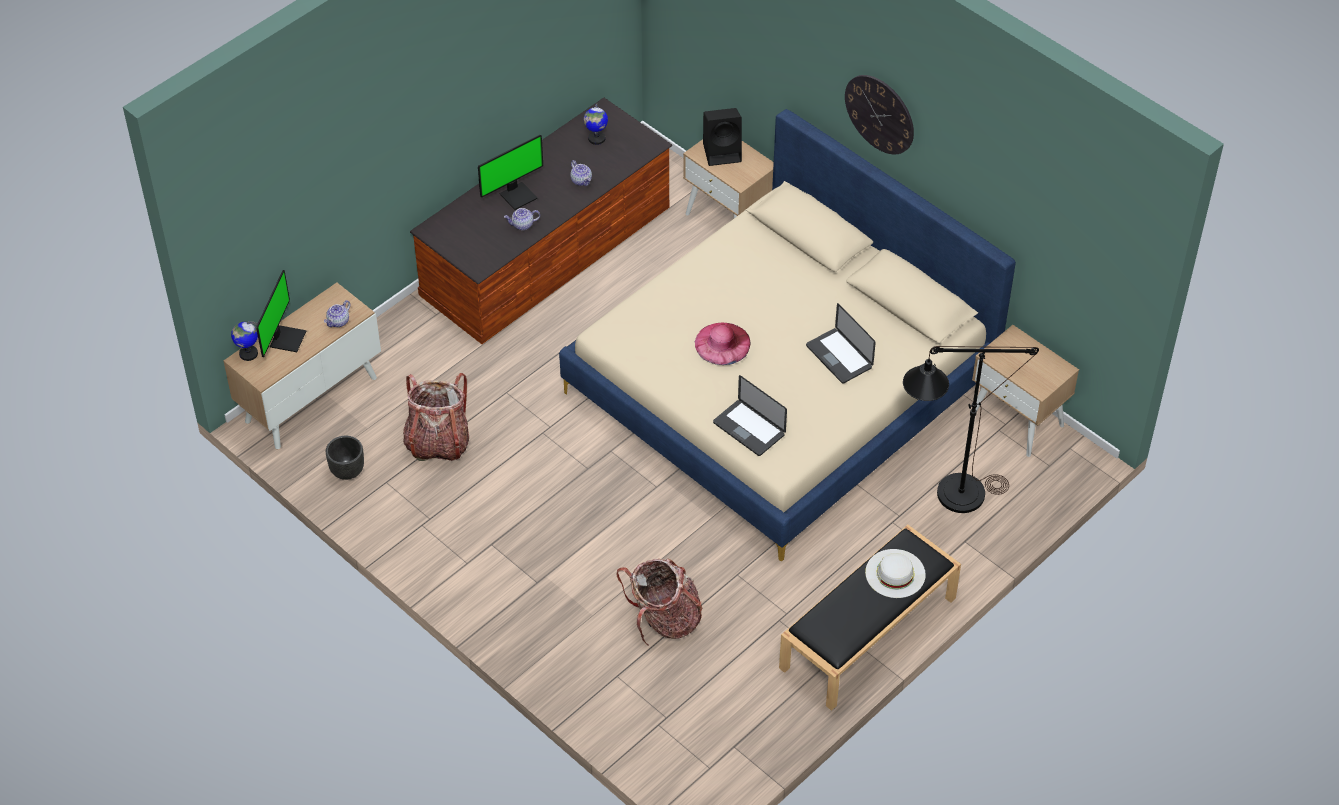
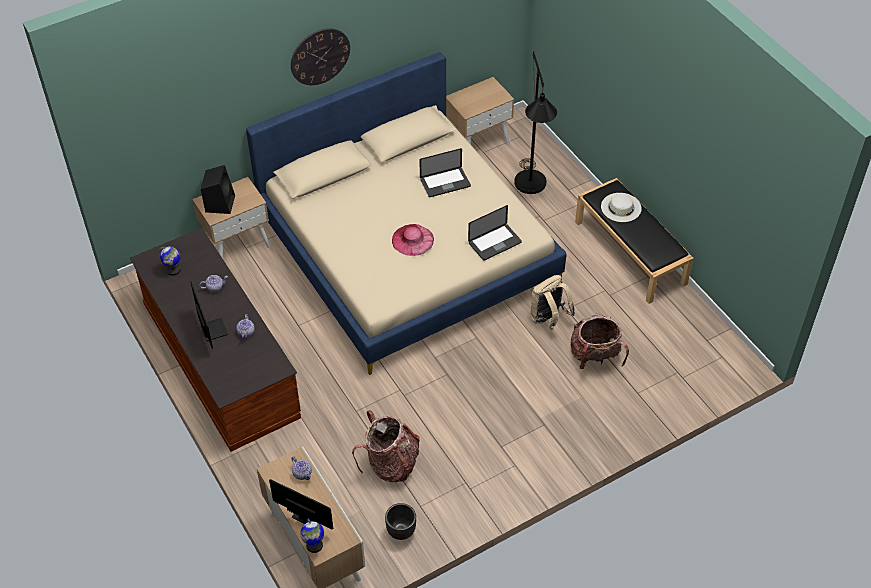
camera: 75 degrees left, 0 degrees up
none -> beige backpack [530,275,575,330]

